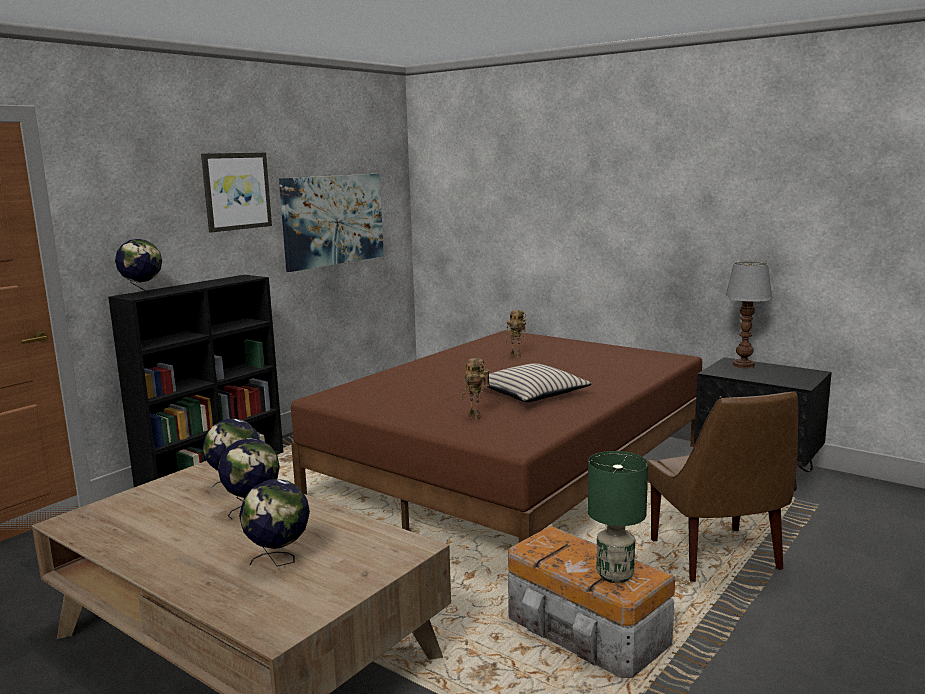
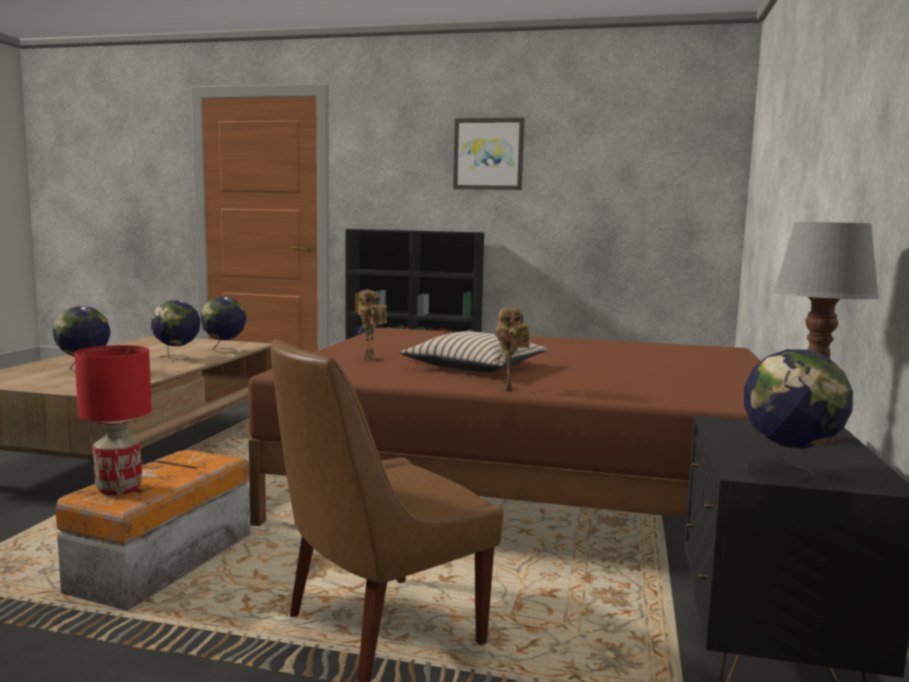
camera: 65 degrees right, 5 degrees down
globe [115,239,162,297] -> globe moved to [744,349,853,477]
picture [279,174,384,272] -> none
toy robot [506,310,526,357] -> toy robot moved to [494,307,531,391]
green table lamp [587,451,648,583] -> red table lamp [75,345,152,495]

